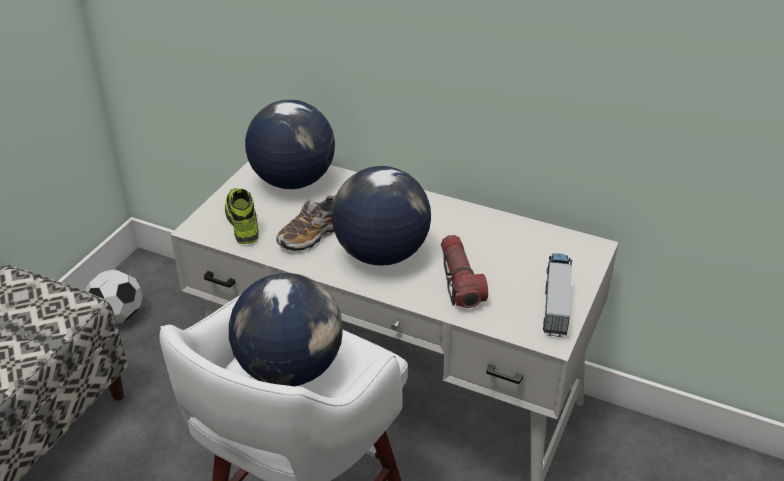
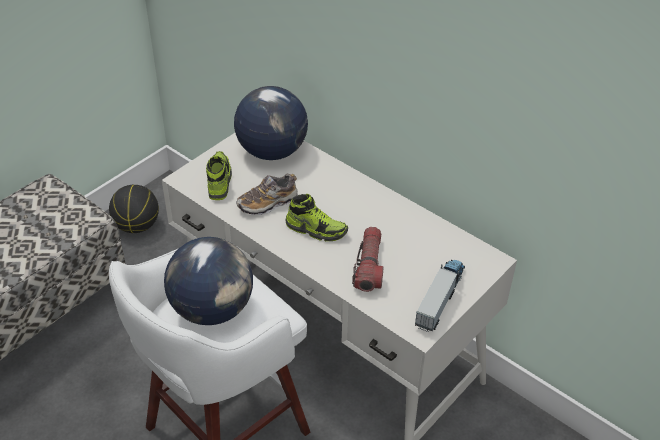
camera: 15 degrees right, 5 degrees up
football [86,269,142,324] -> basketball [109,185,159,233]
globe [332,166,431,266] -> shoe [285,194,348,241]

